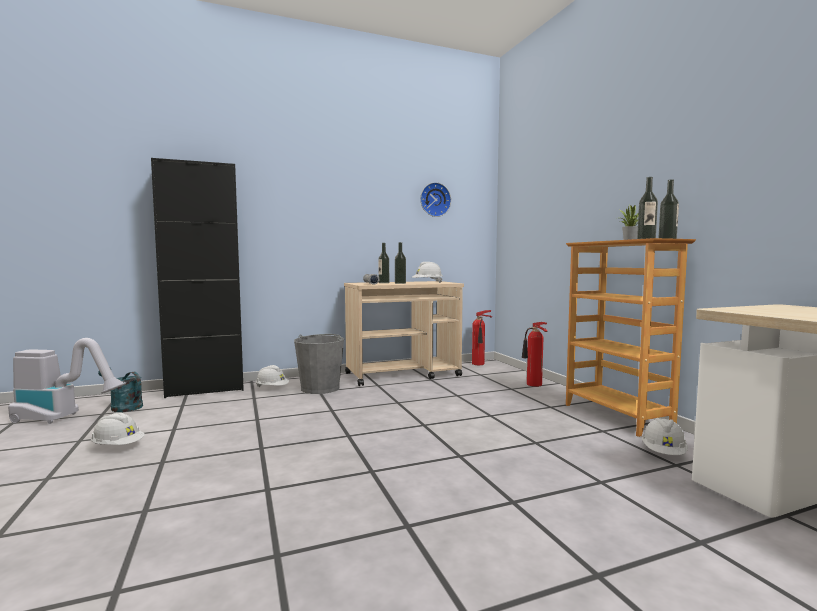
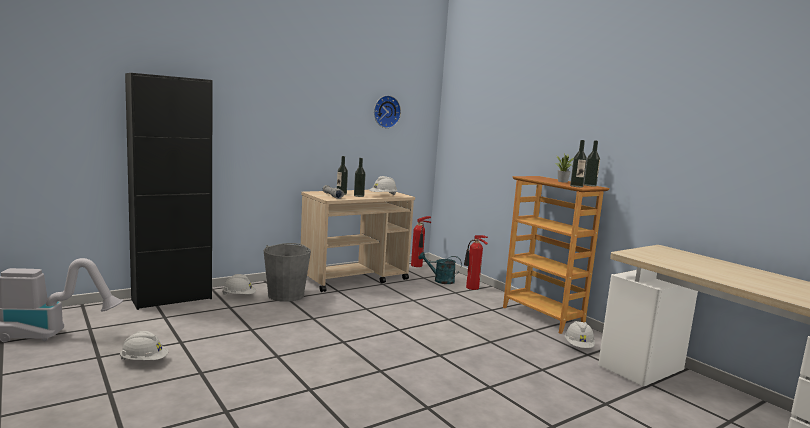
camera: 15 degrees left, 5 degrees up
turquoise watering can [98,368,143,412] -> turquoise watering can moved to [418,252,462,284]

